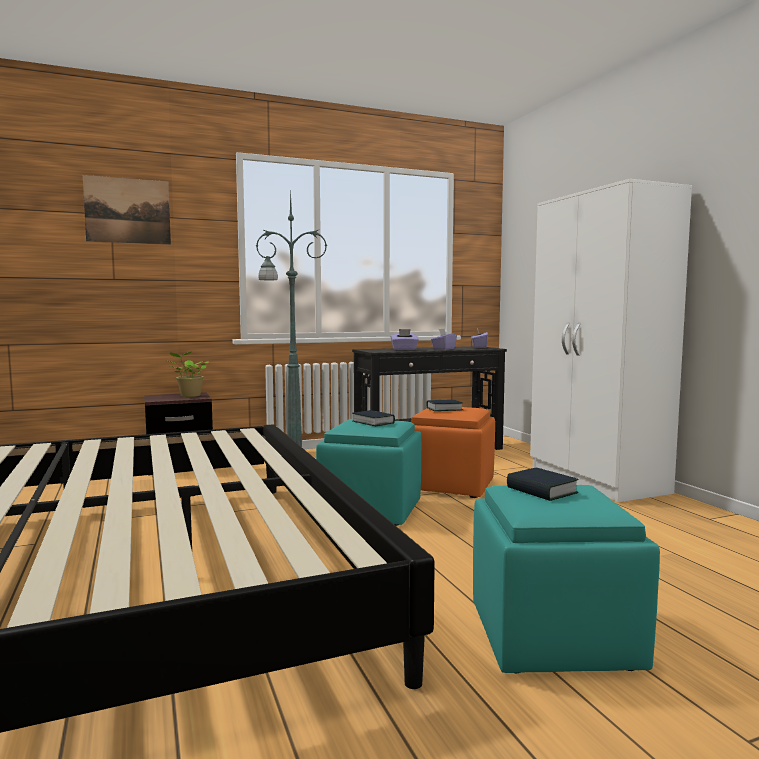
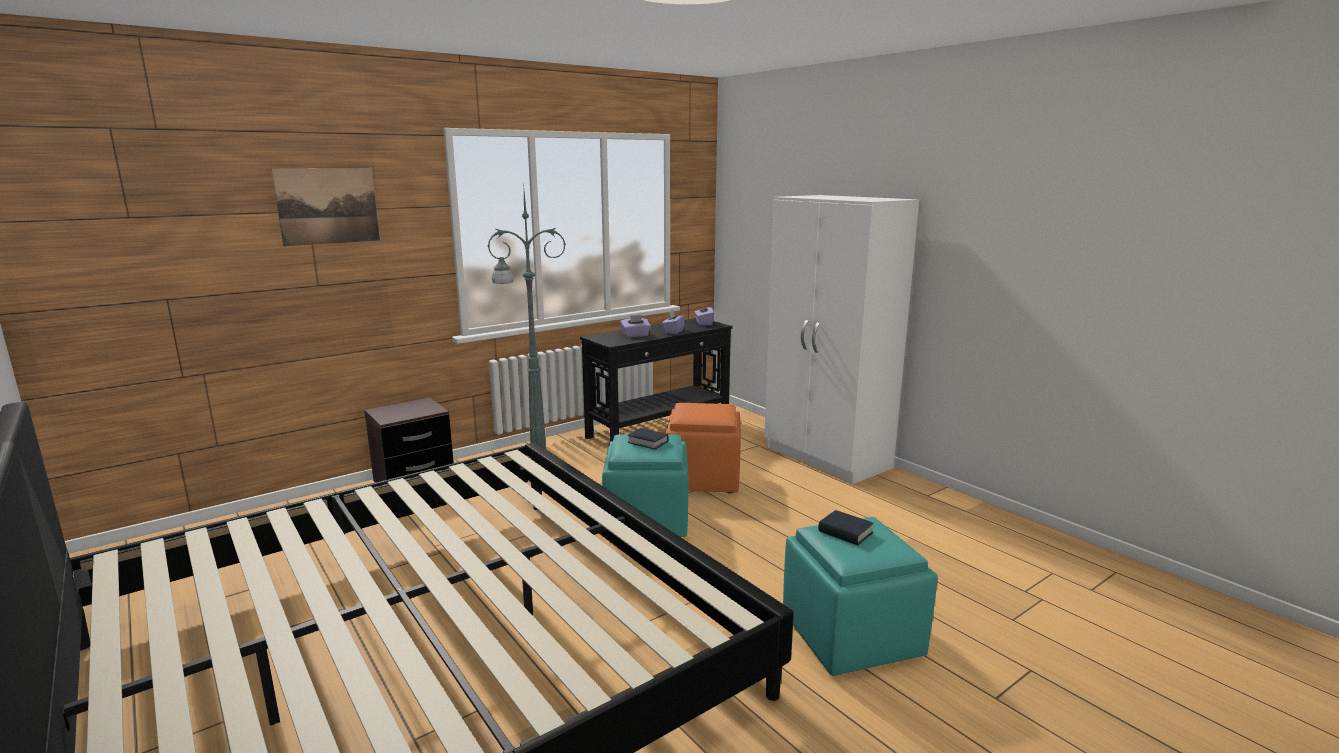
camera: 15 degrees left, 10 degrees up
potted plant [169,352,209,397] -> none
book [427,400,463,411] -> none

